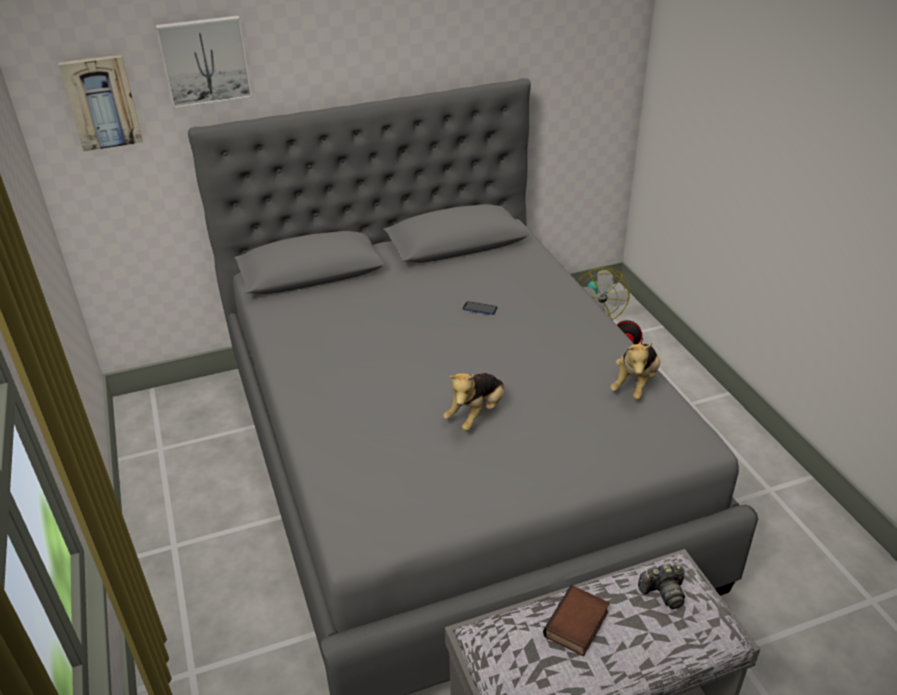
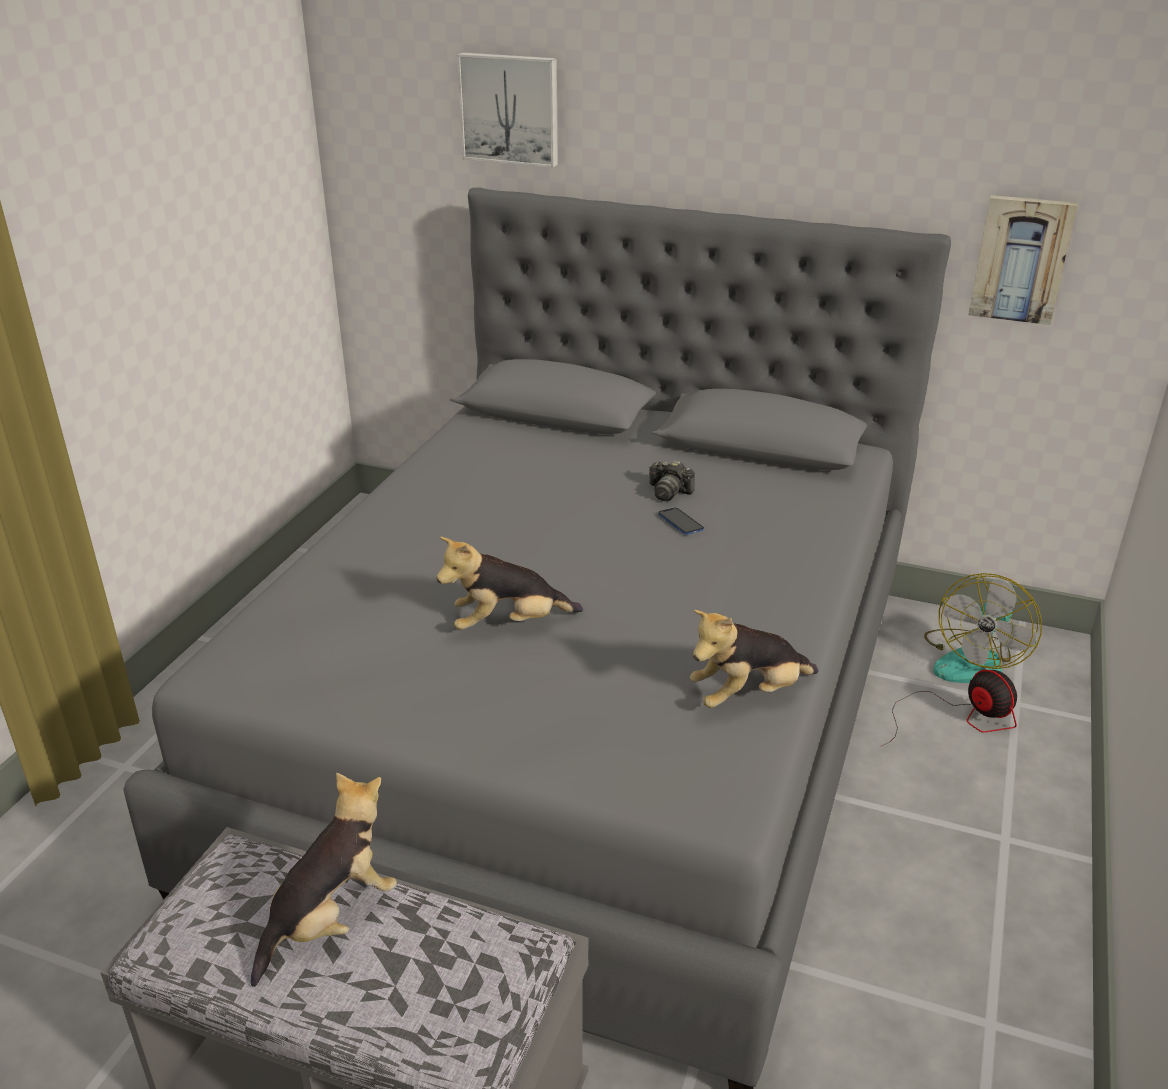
camera: 40 degrees right, 5 degrees down
picture [58,55,143,151] -> picture moved to [969,195,1077,325]
book [543,585,610,656] -> plush toy [251,773,397,987]
camera [638,564,685,609] -> camera moved to [649,460,695,501]

